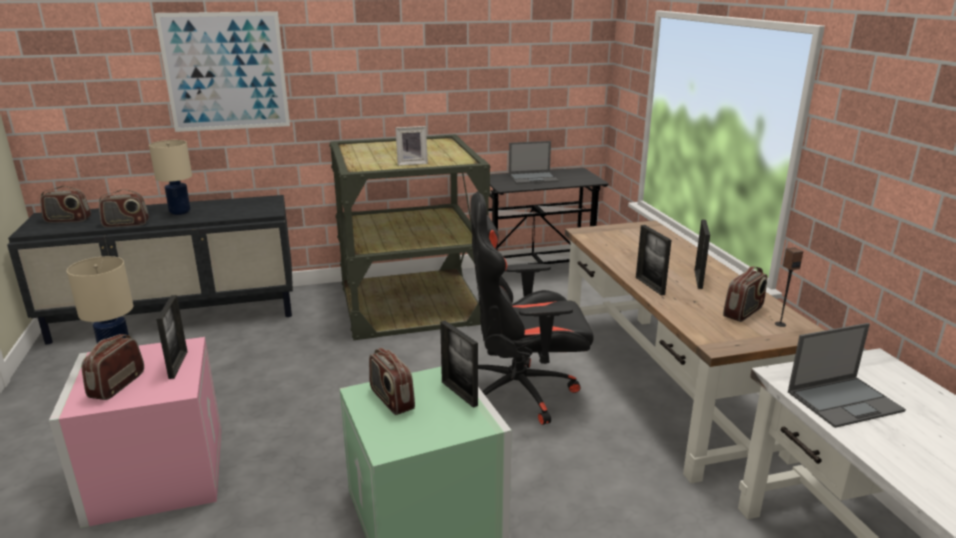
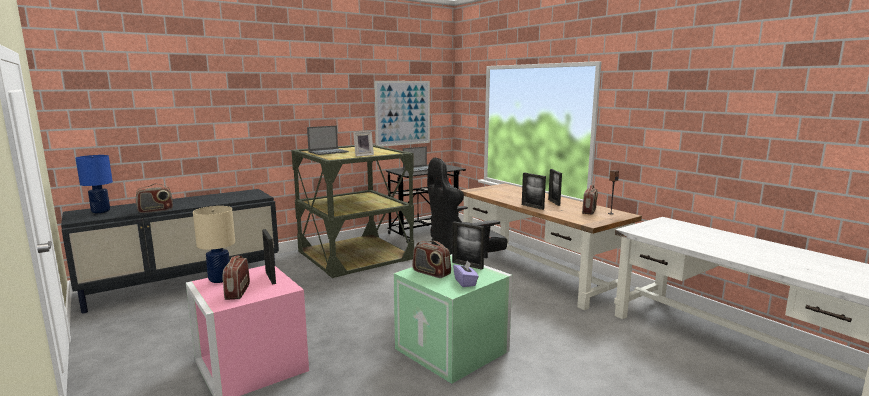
camera: 20 degrees left, 10 degrees down
radio [40,186,91,223] -> blue table lamp [75,155,113,214]
beige table lamp [149,140,192,215] -> none
picture [155,11,290,132] -> picture moved to [374,81,430,147]
laptop [788,323,906,428] -> laptop moved to [307,125,349,155]
none -> purple tissue box [453,261,479,287]

